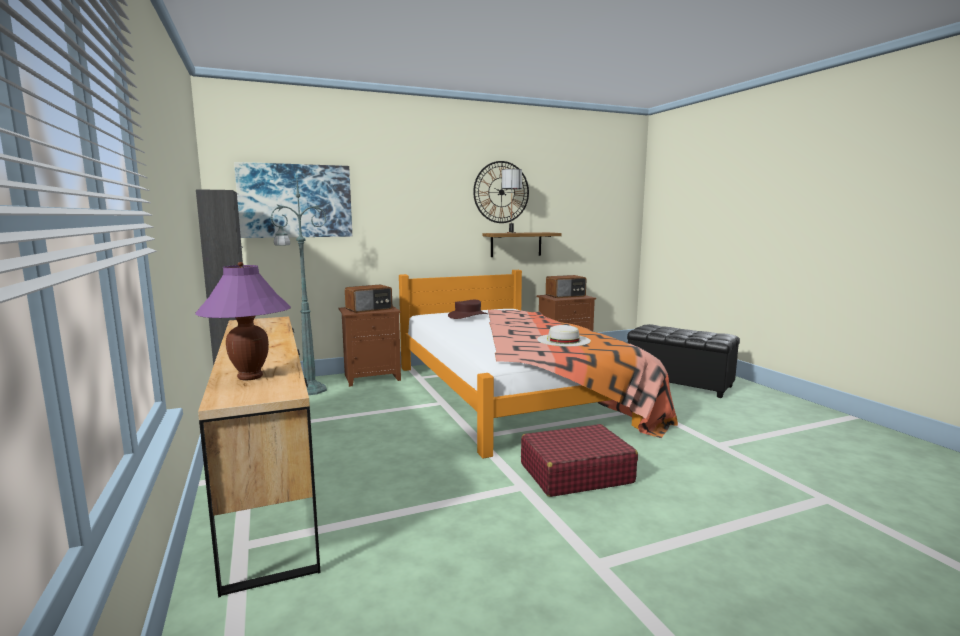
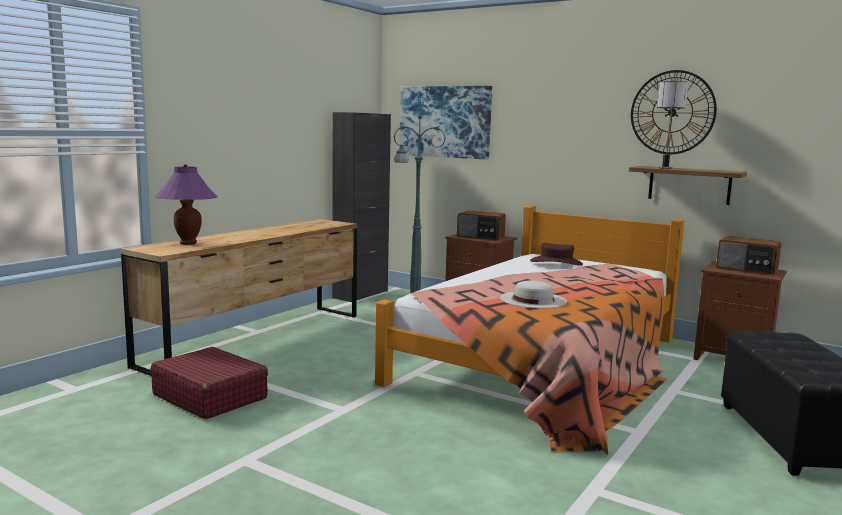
camera: 55 degrees right, 0 degrees up
red suitcase [521,424,638,497] -> red suitcase moved to [151,347,268,419]

